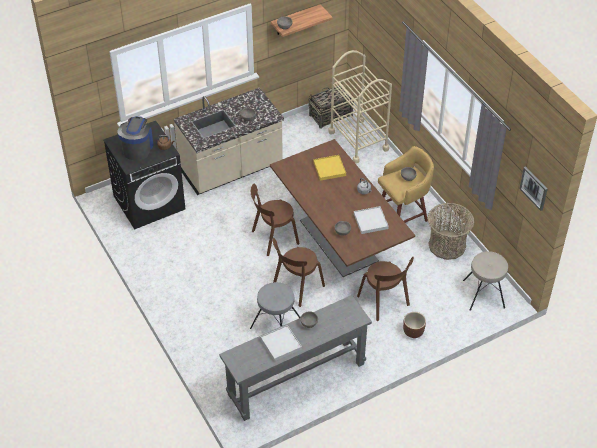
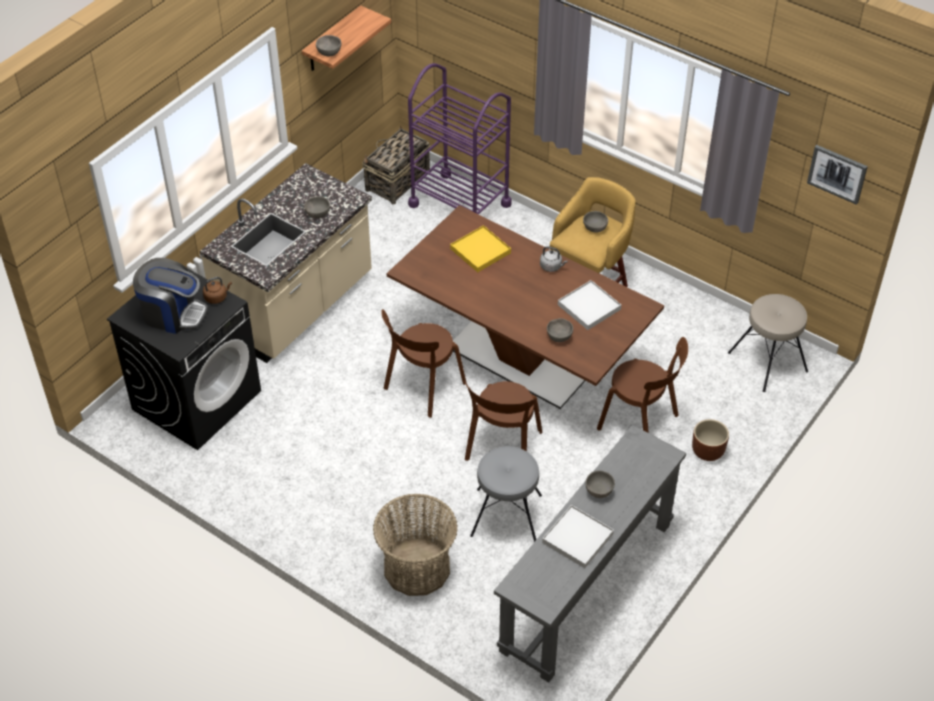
camera: 25 degrees left, 0 degrees up
coffee machine [118,116,153,160] -> coffee machine turned 120 degrees clockwise [133,258,208,334]
beige cart [328,50,392,164] -> purple cart [408,63,512,214]
basket [428,203,474,260] -> basket moved to [373,494,458,596]

